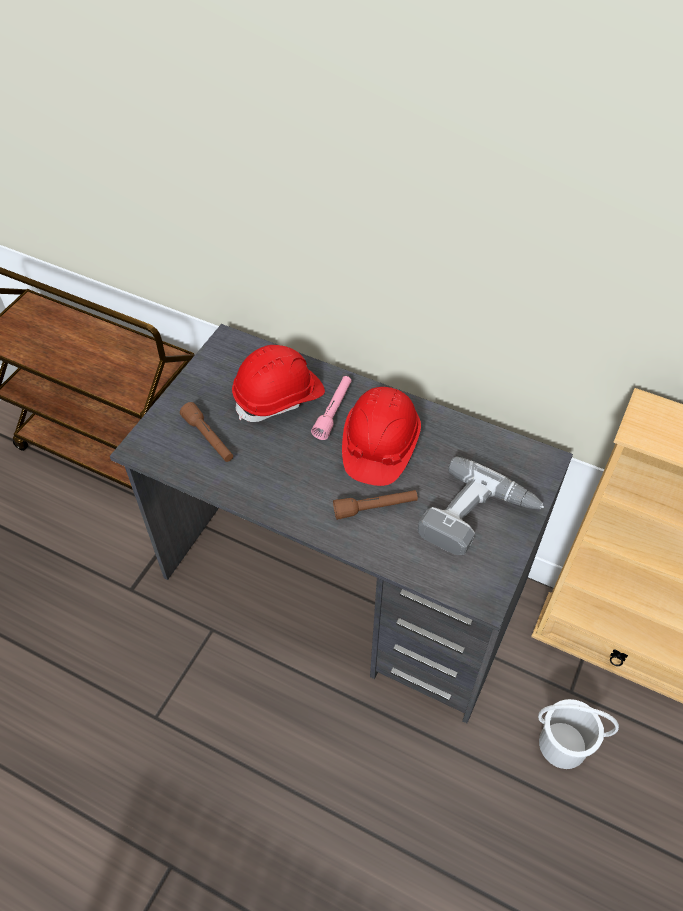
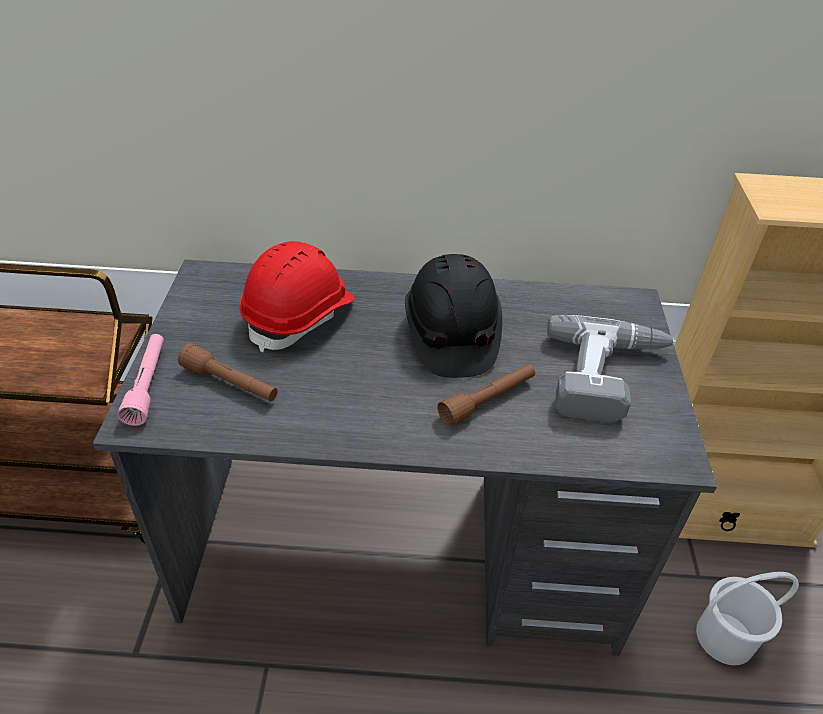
camera: 25 degrees left, 10 degrees down
pink flashlight [311,376,352,440] -> pink flashlight moved to [117,334,164,426]
red hard hat [342,387,421,486] -> black hard hat [405,254,502,378]

